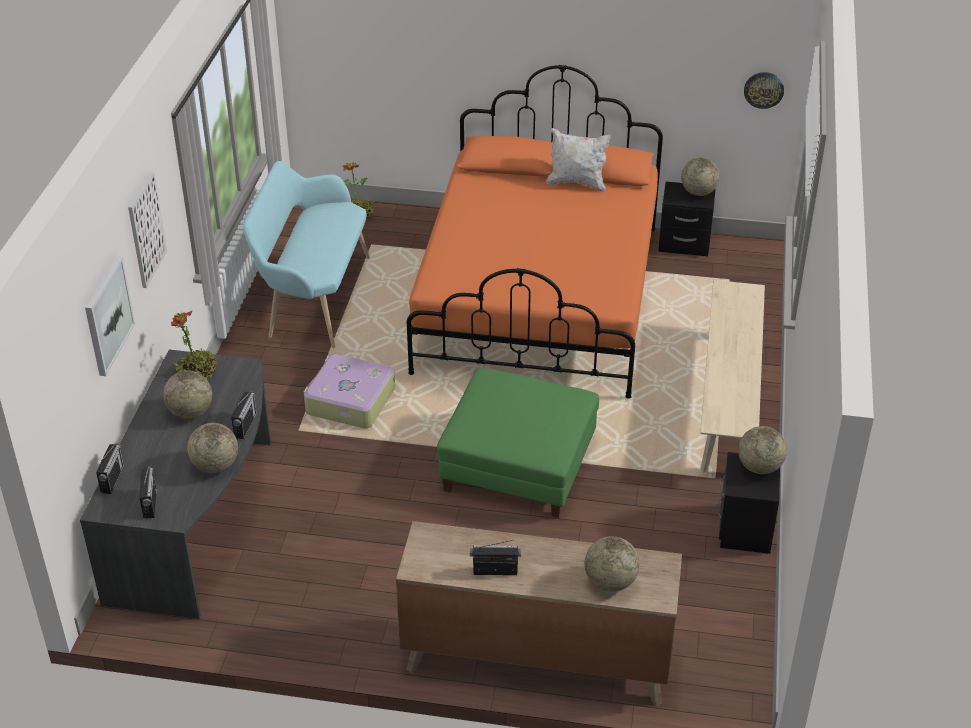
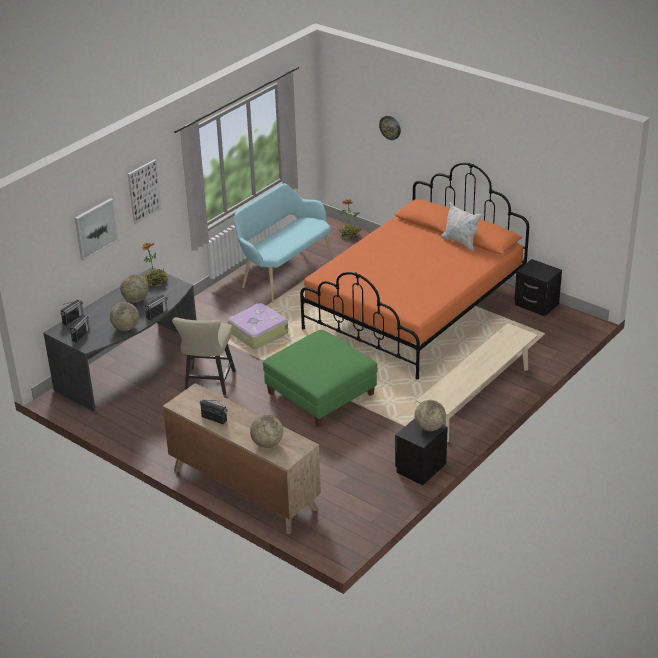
camera: 30 degrees right, 5 degrees down
globe [681,157,720,196] -> none
wall clock [744,72,784,109] -> wall clock moved to [379,116,401,140]
none -> beige chair [172,317,236,395]

